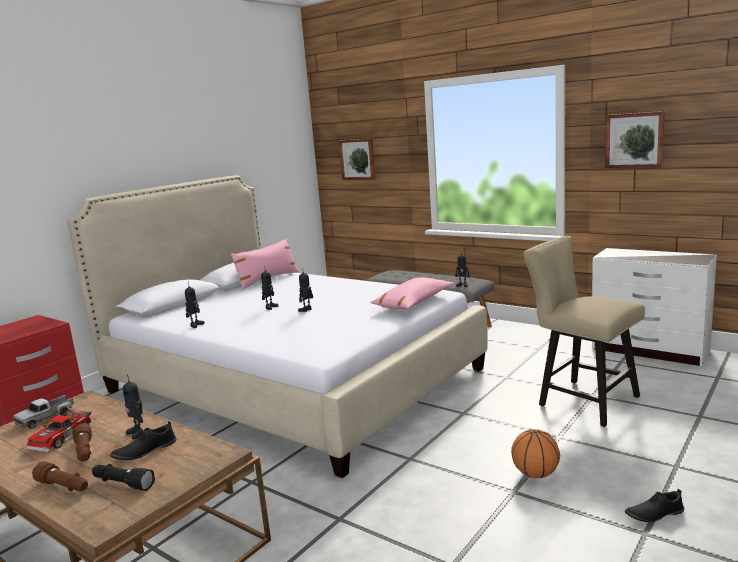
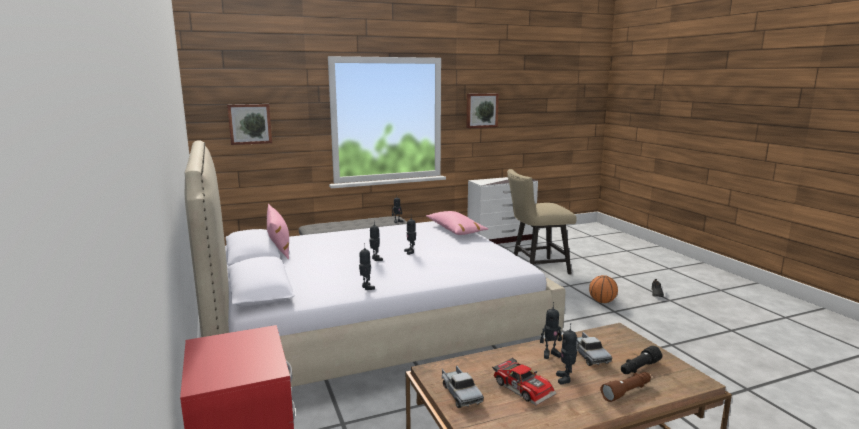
camera: 60 degrees left, 0 degrees up
brown flashlight [73,423,92,462] -> toy robot [556,323,577,384]
black shoe [110,421,177,460] -> toy truck [576,332,612,366]

